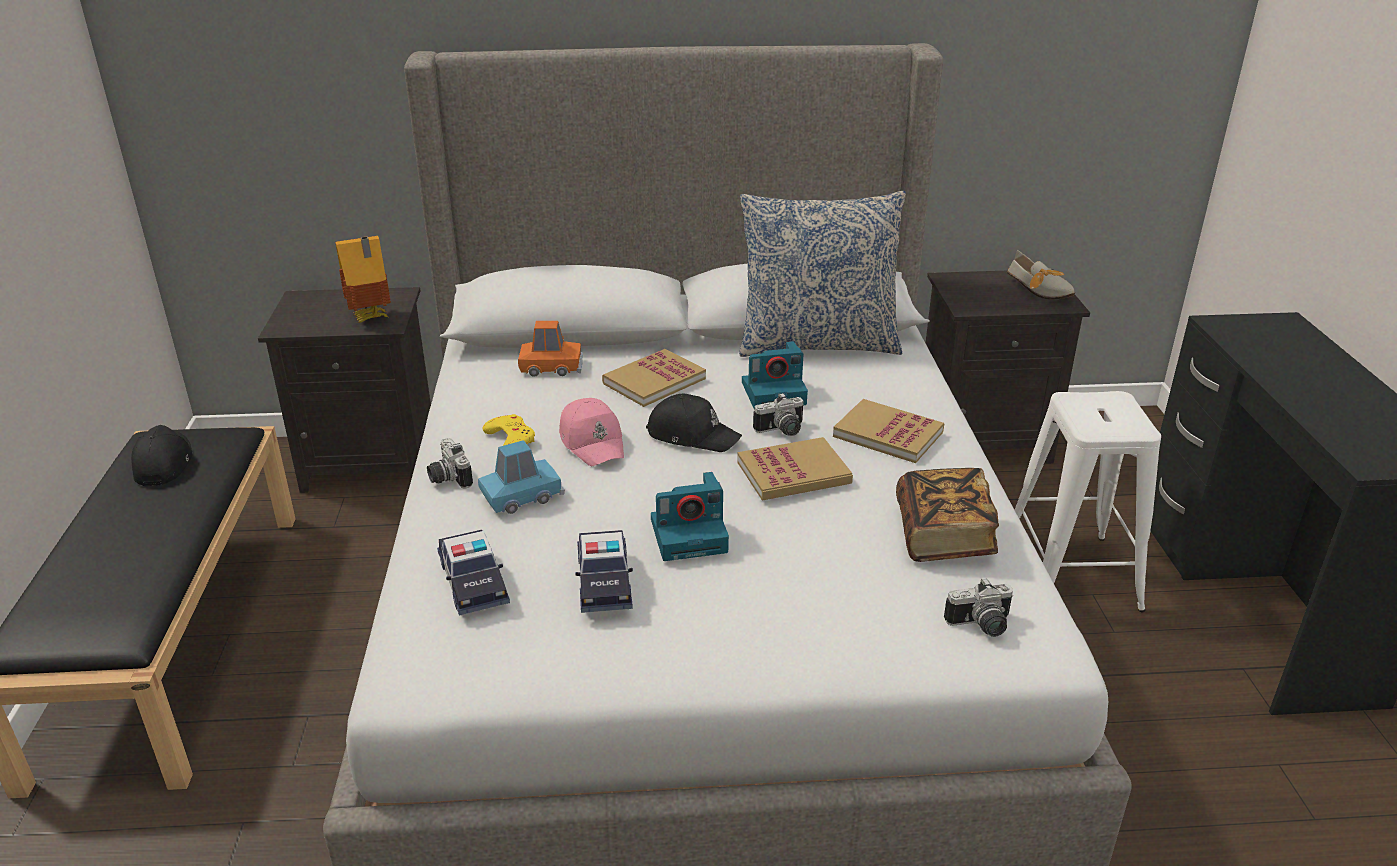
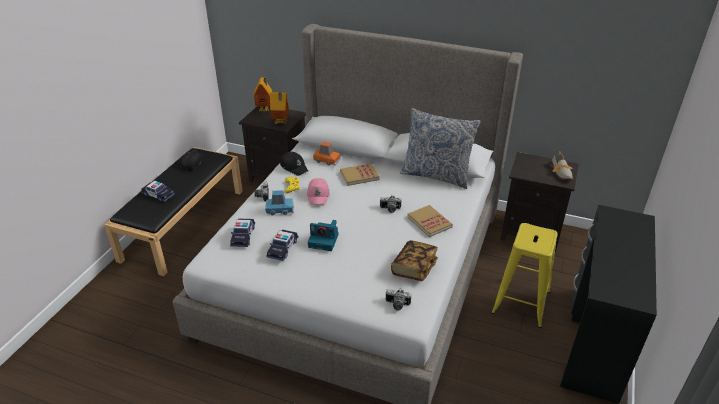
camera: 25 degrees right, 5 degrees up
black cap [646,394,742,452] -> black cap moved to [280,152,308,176]
book [737,437,853,501] -> none
camera [742,341,808,408] -> none
white stool [1015,391,1161,612] -> yellow stool [491,223,558,328]
none -> toy car [141,181,175,201]
none -> toy house [253,77,272,111]

